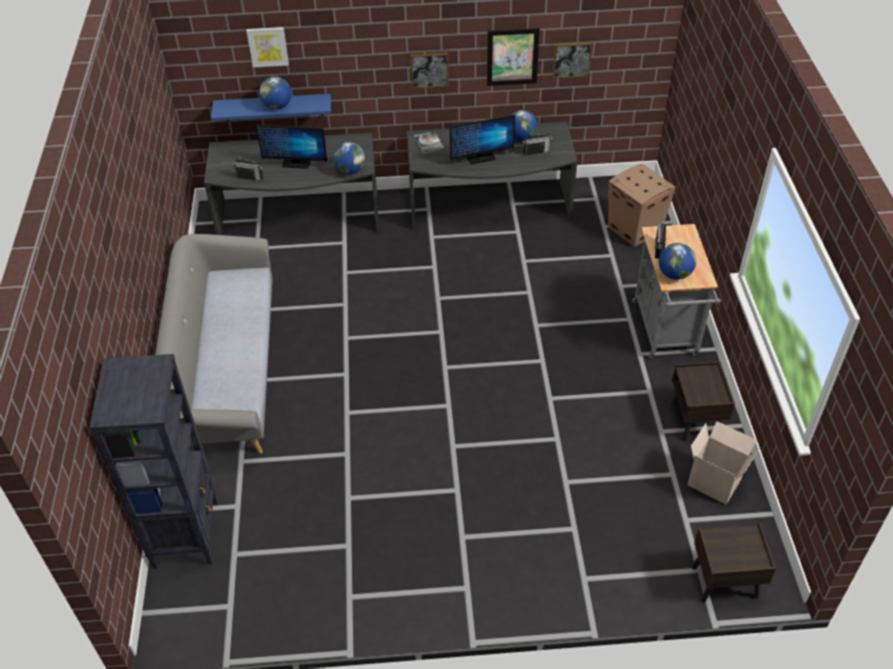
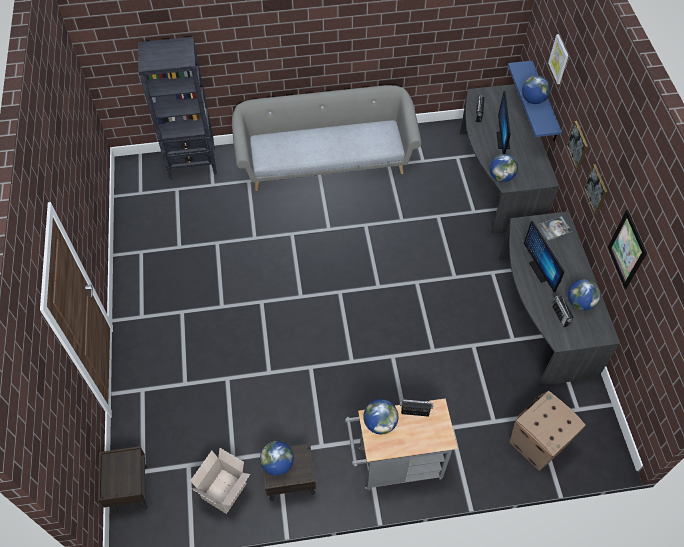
camera: 85 degrees right, 10 degrees up
picture [553,42,592,78] -> picture moved to [566,121,588,170]
none -> globe [260,441,294,476]

